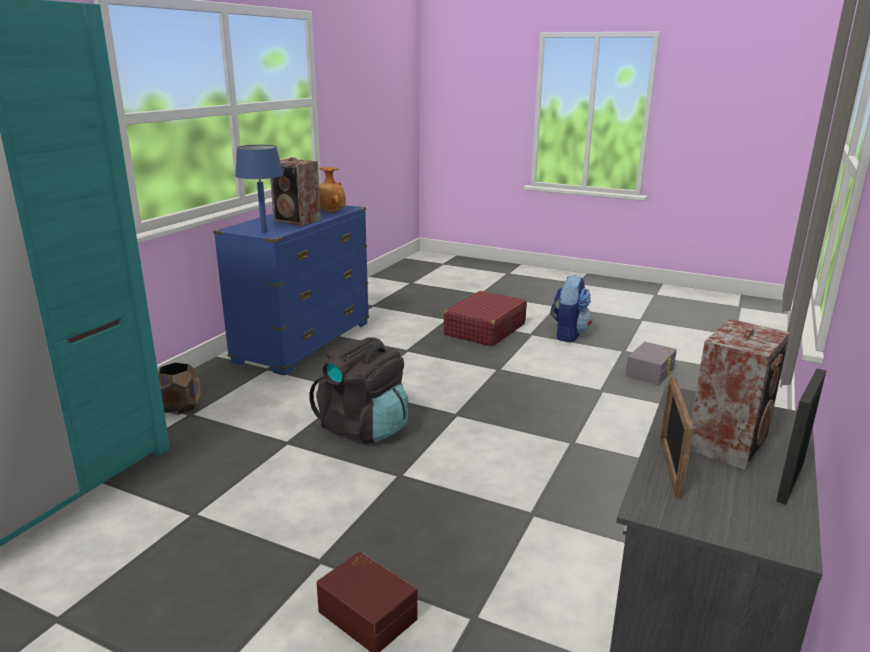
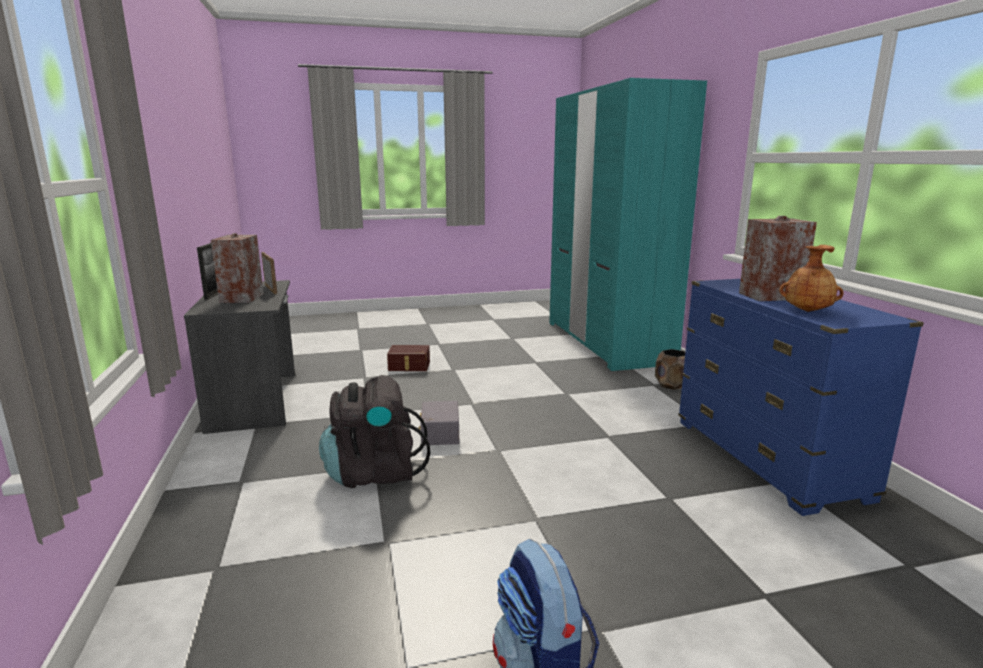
camera: 140 degrees right, 5 degrees down
blue table lamp [235,145,283,233] -> none
black backpack [309,337,409,444] -> black backpack moved to [319,375,430,488]
red suitcase [444,291,527,346] -> none
grey storage box [626,342,677,385] -> grey storage box moved to [419,401,459,445]

